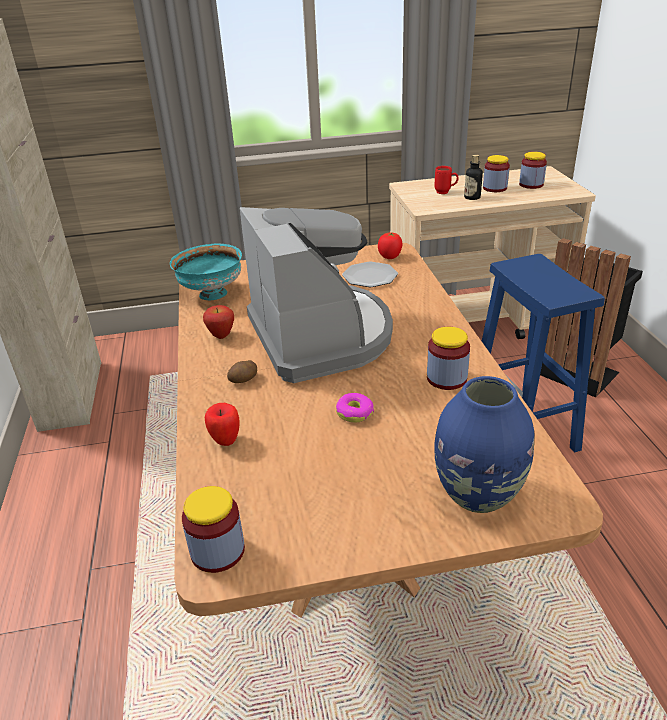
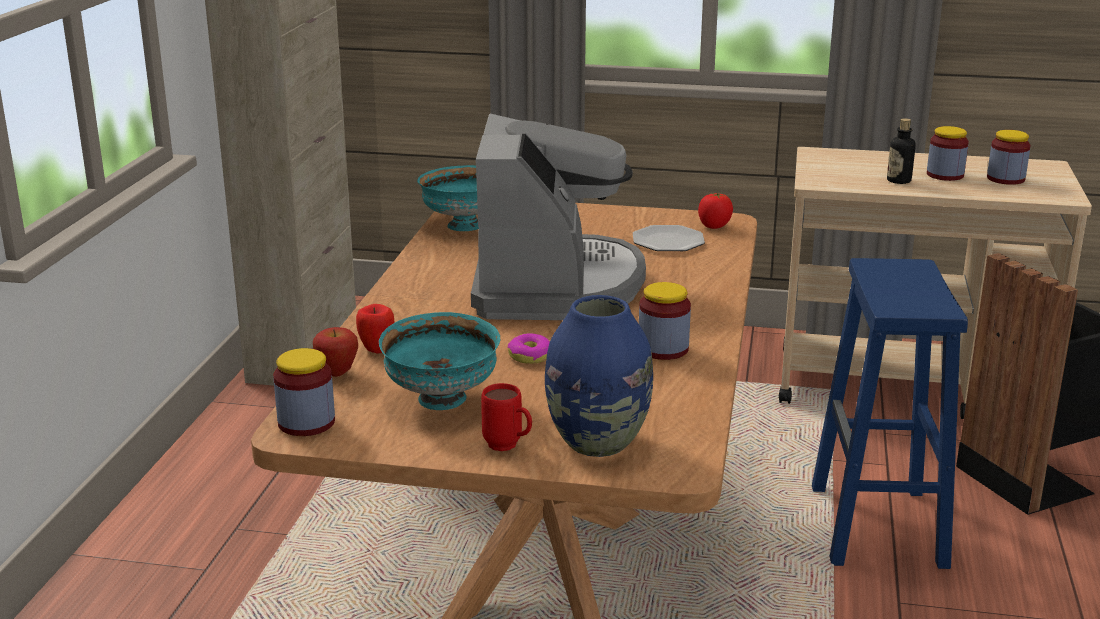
camera: 20 degrees right, 10 degrees down
apple [203,305,234,339] -> apple moved to [313,327,358,377]
potato [227,360,257,383] -> none
red mug [434,166,459,194] -> red mug moved to [481,383,532,451]
none -> turquoise bowl [379,312,500,410]

